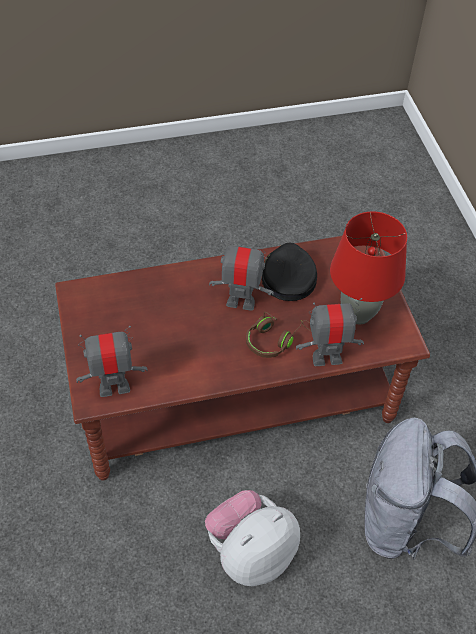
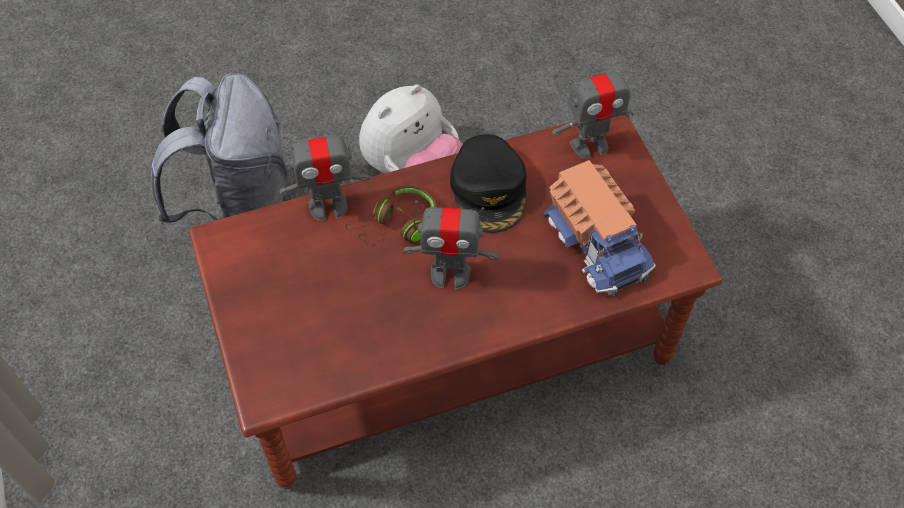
camera: 175 degrees right, 5 degrees up
black cap [262,243,317,301] -> black cap moved to [450,134,527,233]
red table lamp [330,212,407,325] -> none
none -> toy truck [543,160,656,296]

